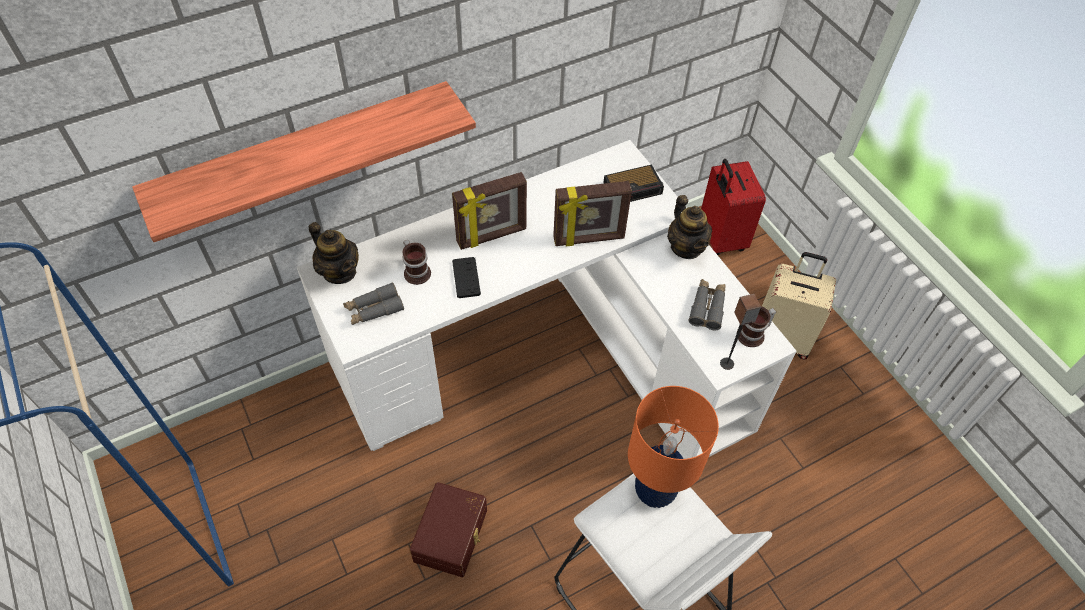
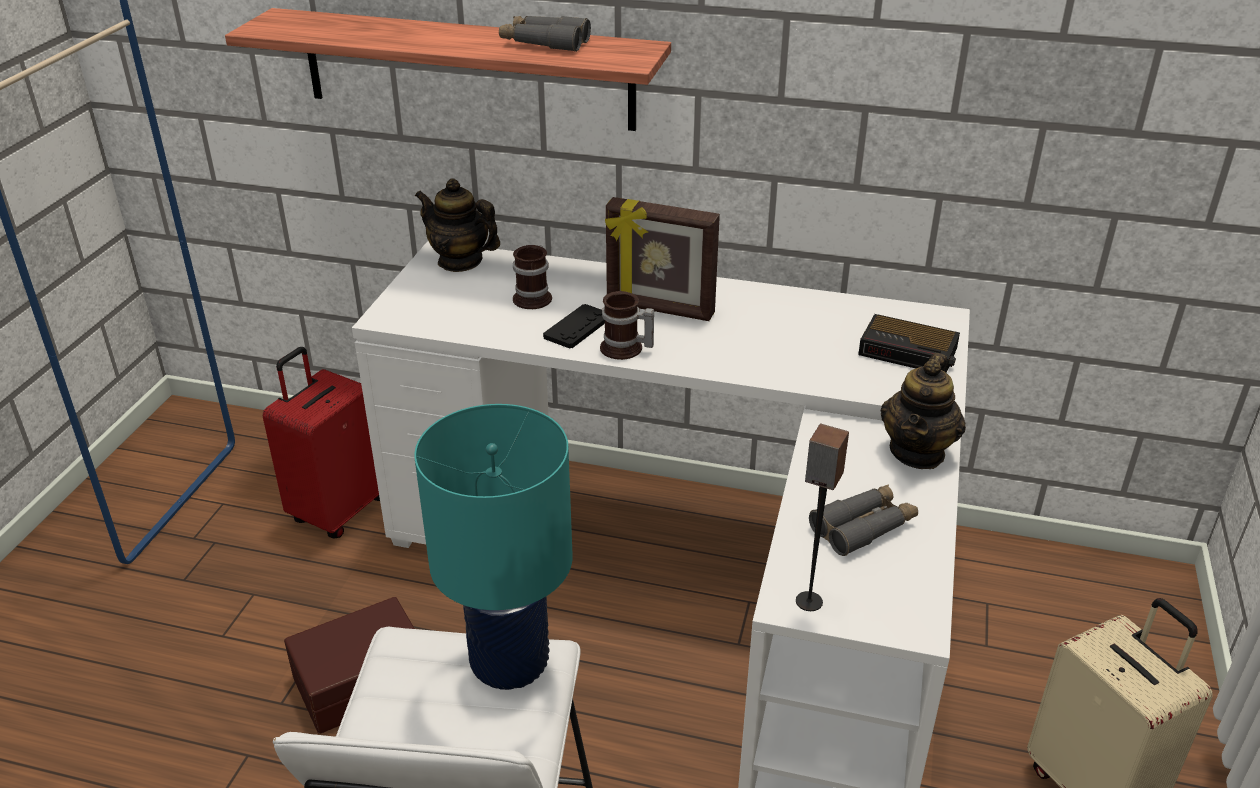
camera: 45 degrees right, 20 degrees down
teapot [309,222,359,284] -> teapot turned 120 degrees clockwise [415,178,500,272]
grey binoculars [343,283,404,325] -> grey binoculars moved to [499,16,591,52]
picture frame [553,181,632,246] -> none
orange table lamp [628,386,719,508] -> turquoise table lamp [414,404,573,690]
red suitcase [701,159,766,255] -> red suitcase moved to [263,347,380,538]
mug [737,306,776,347] -> mug moved to [600,291,654,360]

